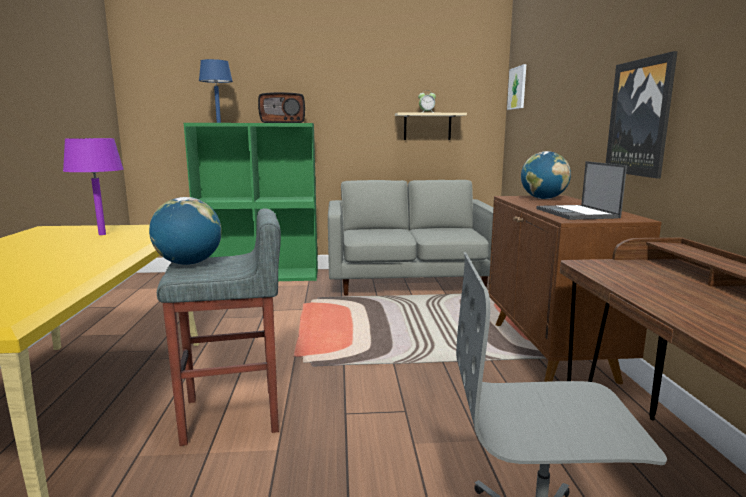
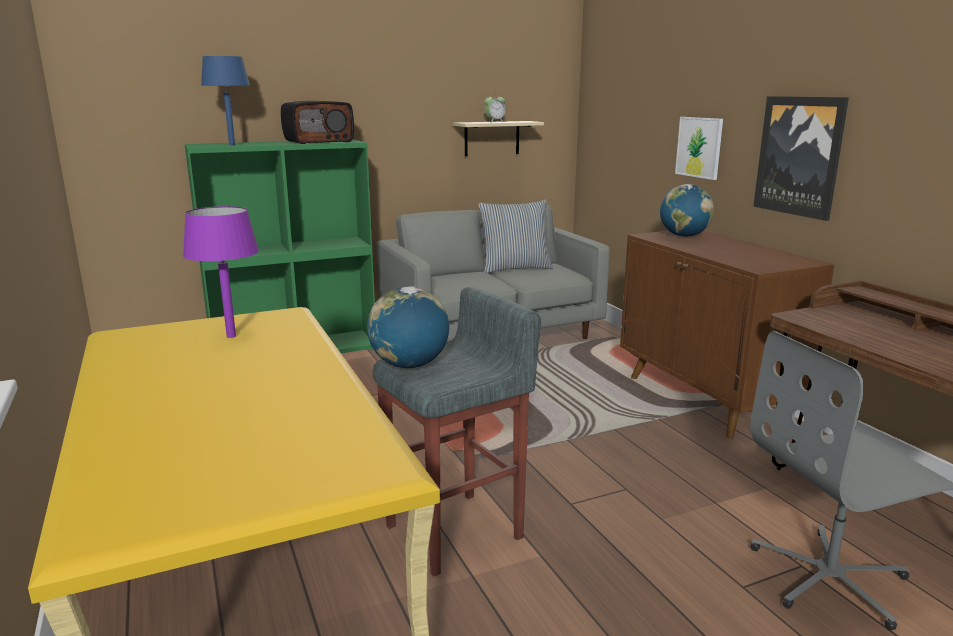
camera: 20 degrees left, 5 degrees up
picture [507,64,526,110] -> picture moved to [675,117,723,180]
laptop [536,161,627,220] -> none
none -> pillow [479,200,553,273]

